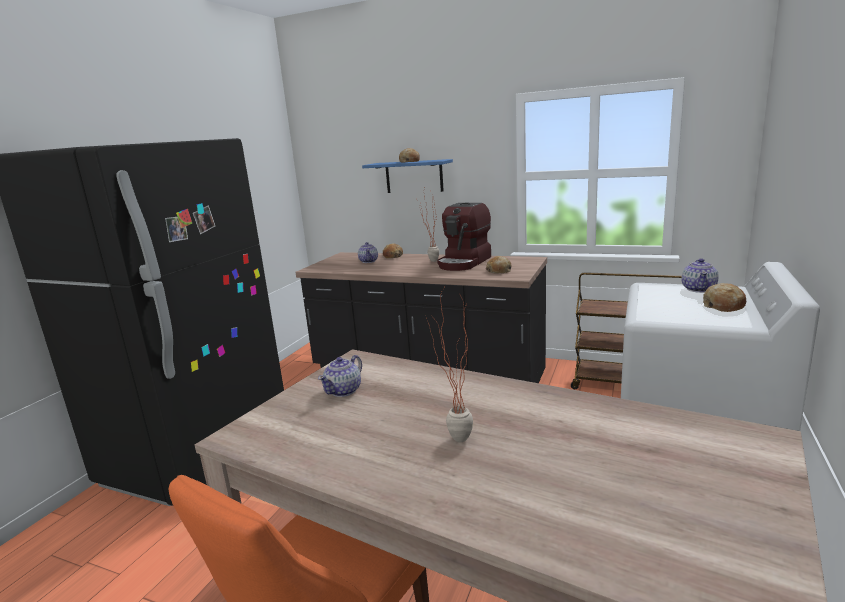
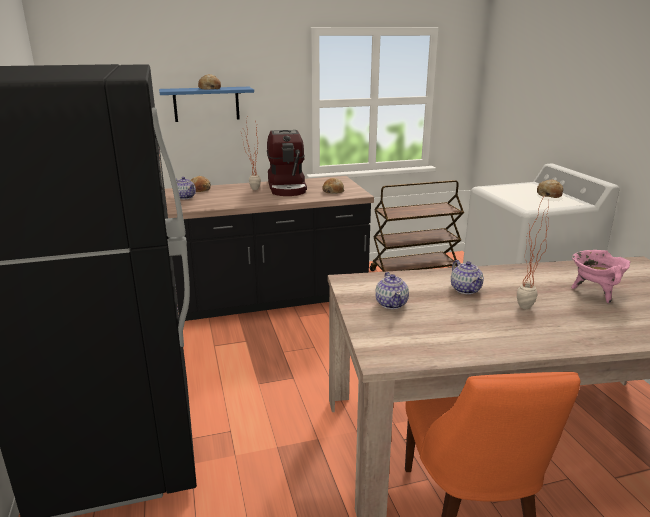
camera: 40 degrees left, 5 degrees up
teapot [681,258,719,293] -> teapot moved to [451,260,484,294]
none -> pink cooking pot [571,250,630,303]

